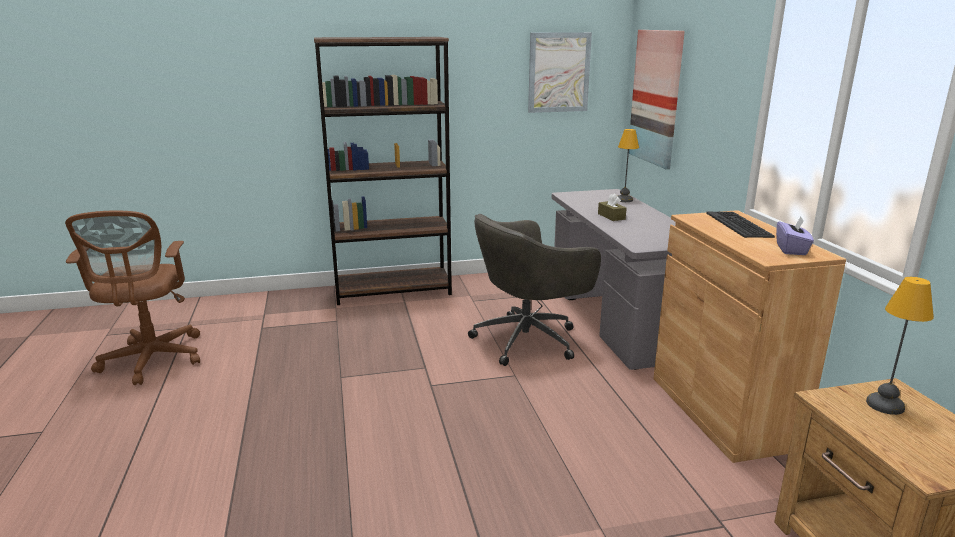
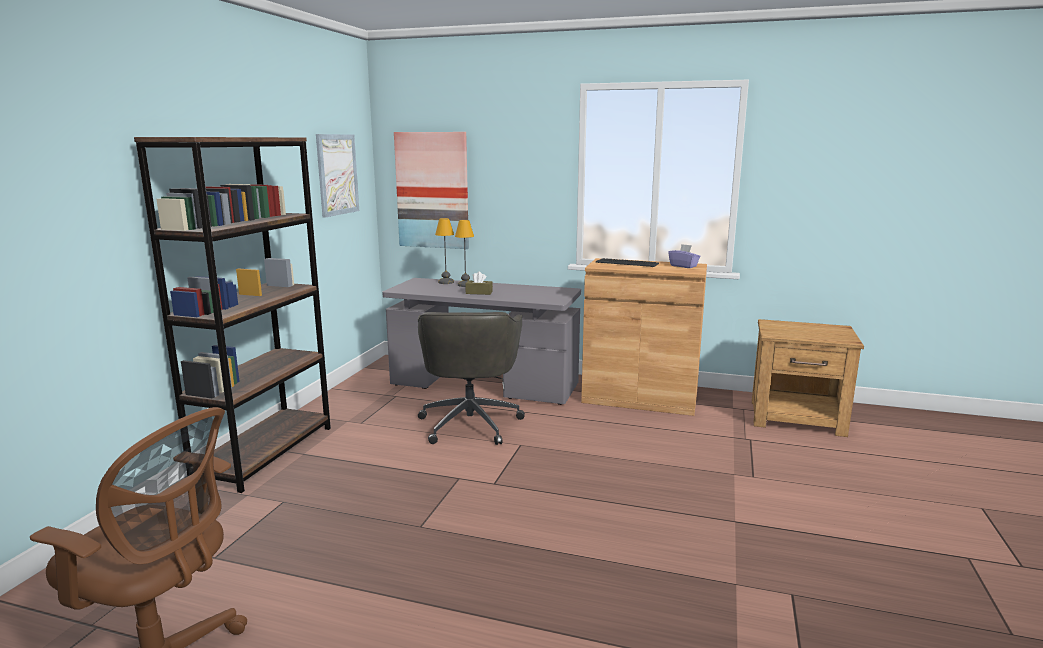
camera: 60 degrees left, 5 degrees down
table lamp [866,277,934,415] -> table lamp moved to [455,220,474,287]

